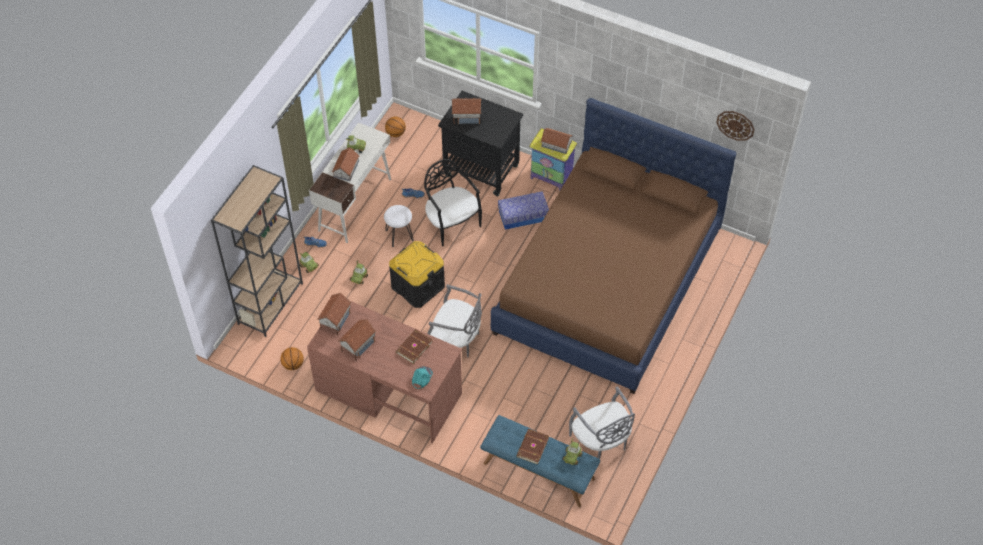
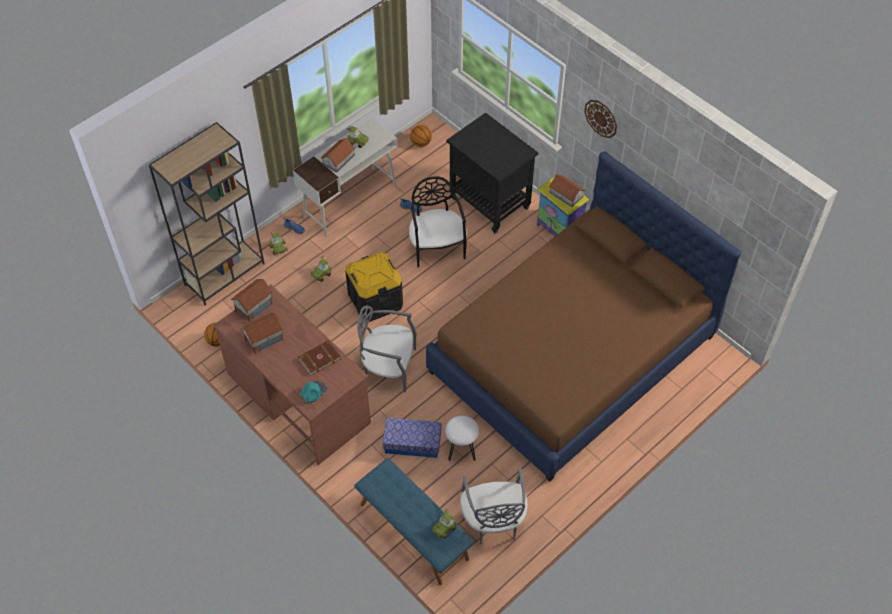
camera: 20 degrees right, 0 degrees up
white stool [384,205,414,247] -> white stool moved to [445,416,479,461]
grey chair [427,284,482,357] -> grey chair turned 150 degrees clockwise [357,305,416,392]
toy house [451,98,481,124] -> none
storage box [498,191,549,230] -> storage box moved to [383,418,442,458]
brown book [516,429,549,464] -> none
wall clock [716,111,755,141] -> wall clock moved to [584,100,617,138]

